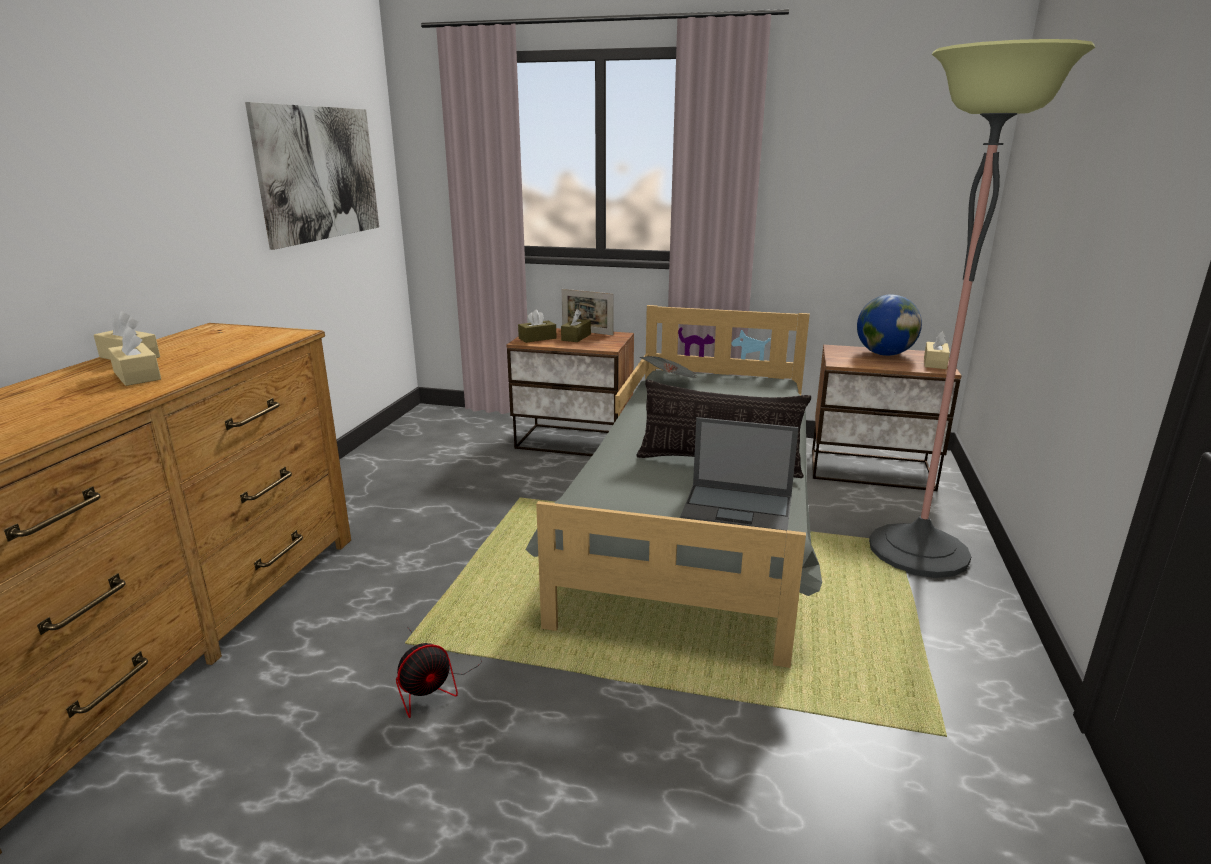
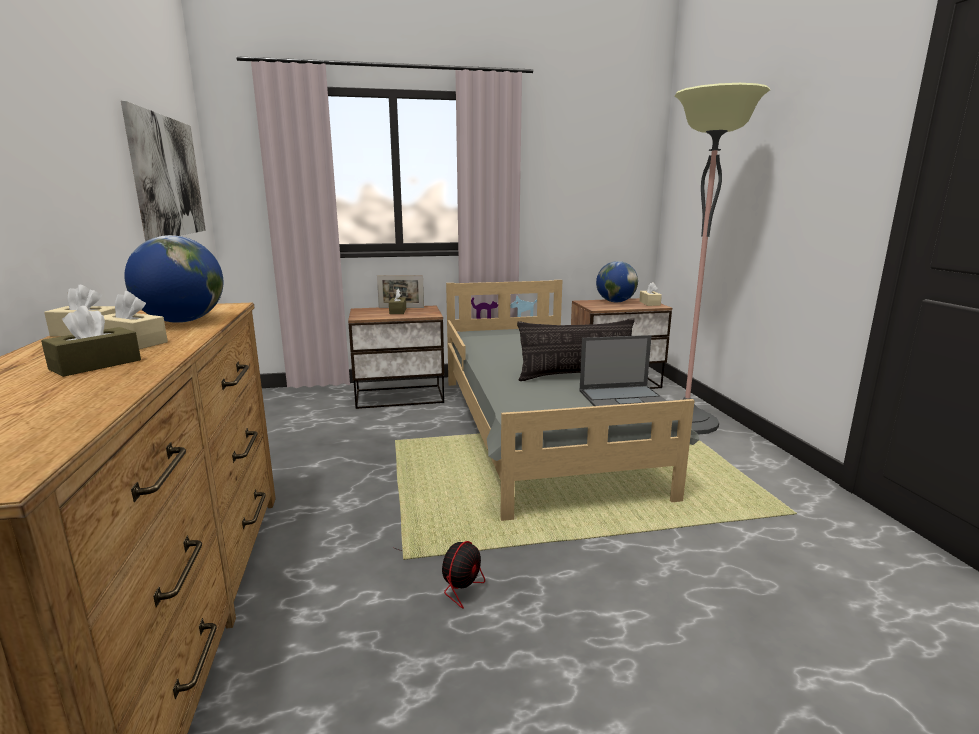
camera: 25 degrees left, 5 degrees down
brown tissue box [518,310,556,343] -> brown tissue box moved to [41,306,141,377]
newspaper [639,356,697,378] -> none
none -> globe [124,235,223,323]

